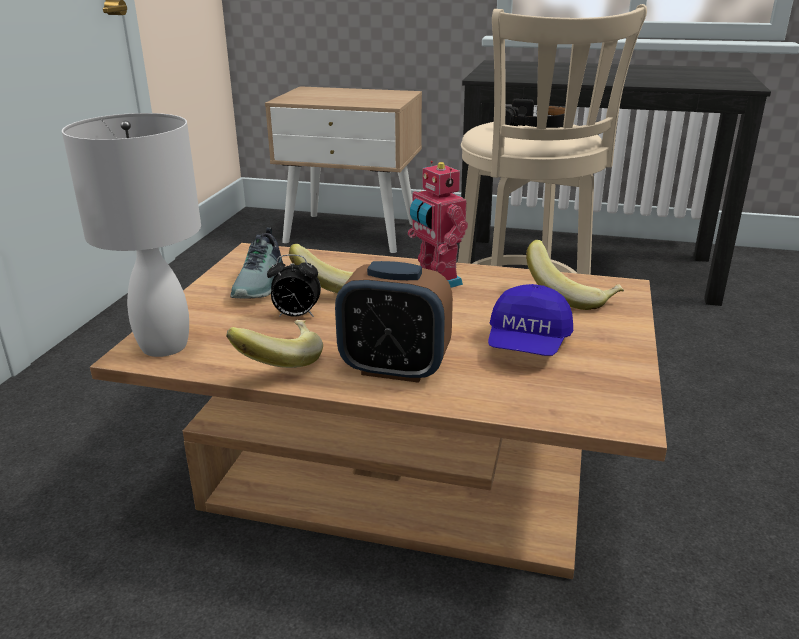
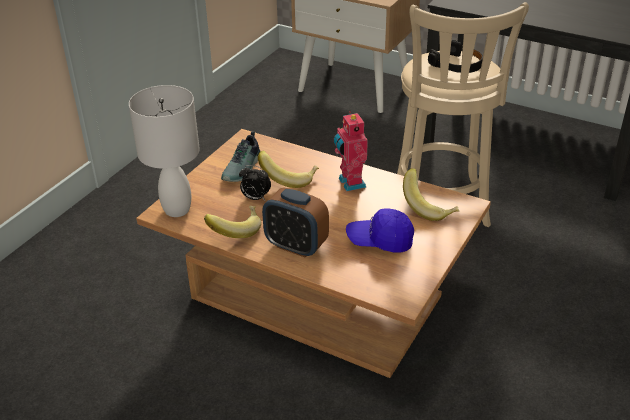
camera: 15 degrees right, 10 degrees up
blue cap [488,284,573,356] -> blue cap turned 60 degrees clockwise [346,208,414,253]

